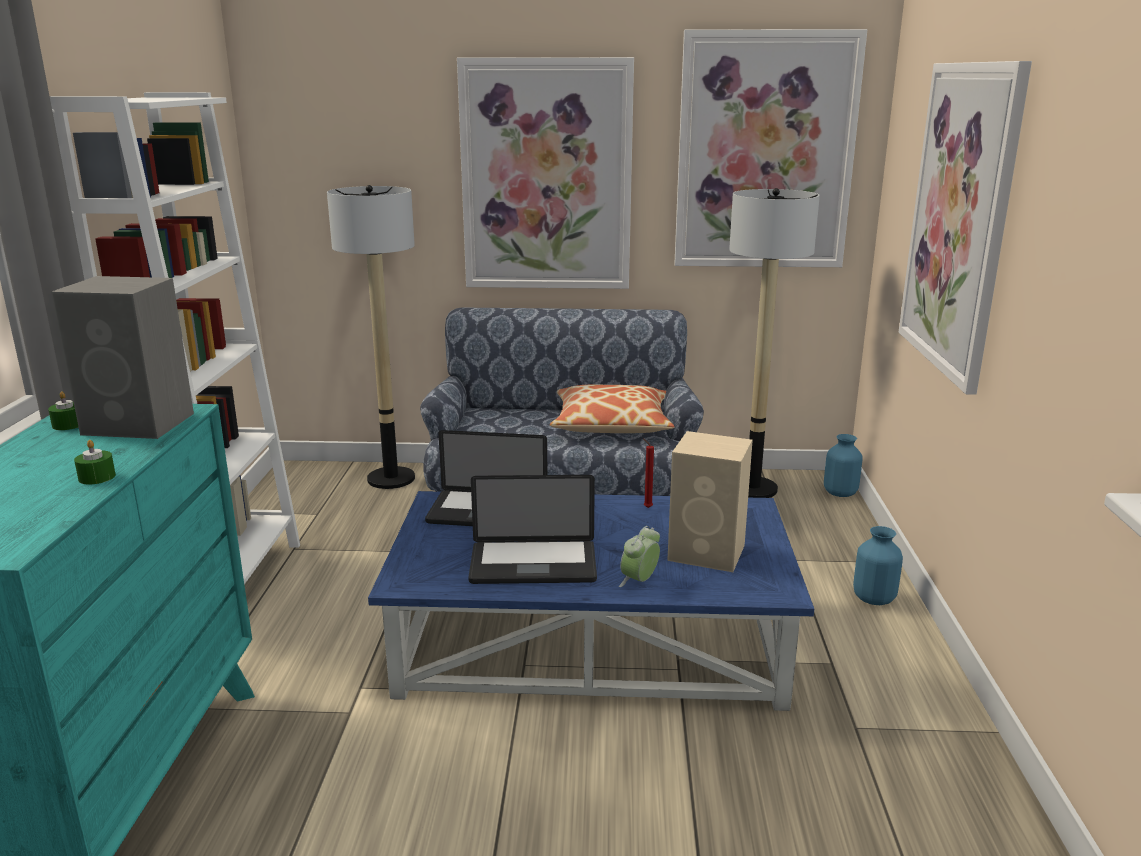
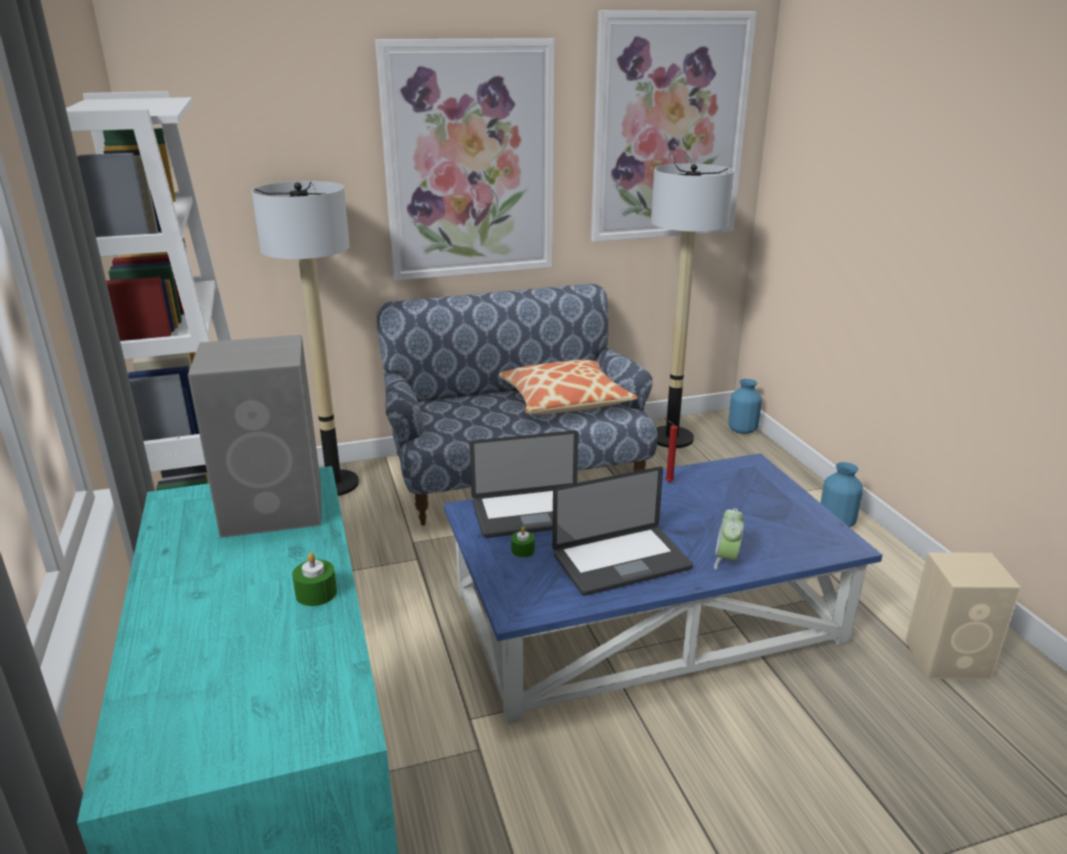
camera: 20 degrees left, 5 degrees up
green candle [48,392,78,430] -> green candle moved to [511,527,535,558]
beige speaker [667,431,753,572] -> beige speaker moved to [905,552,1021,679]
picture [899,61,1032,395] -> none

